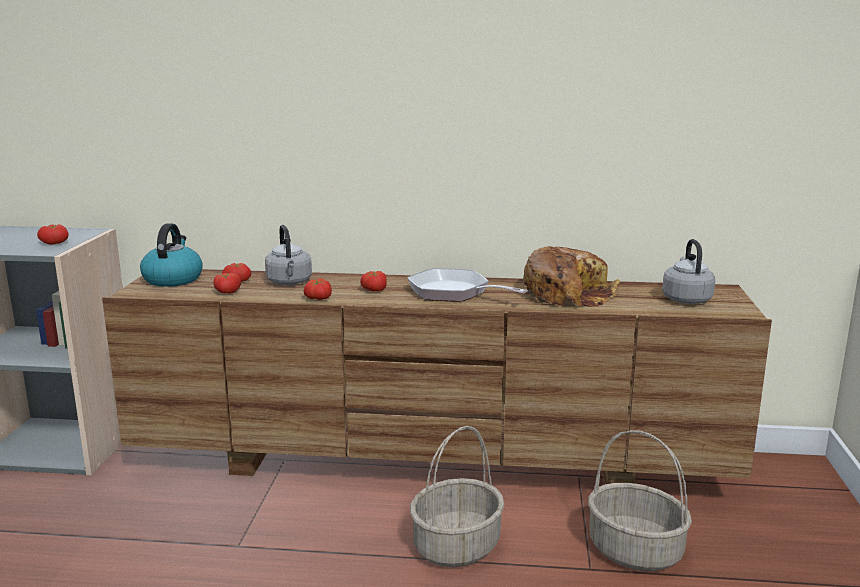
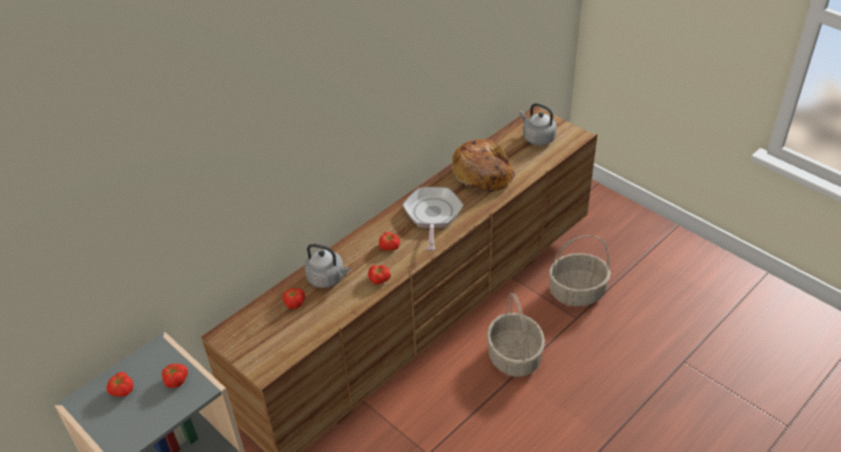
camera: 50 degrees left, 25 degrees up
kettle [140,224,203,287] -> none
tomato [213,273,241,294] -> tomato moved to [106,372,133,397]
frying pan [407,268,528,302] -> frying pan turned 105 degrees clockwise [403,187,463,251]

